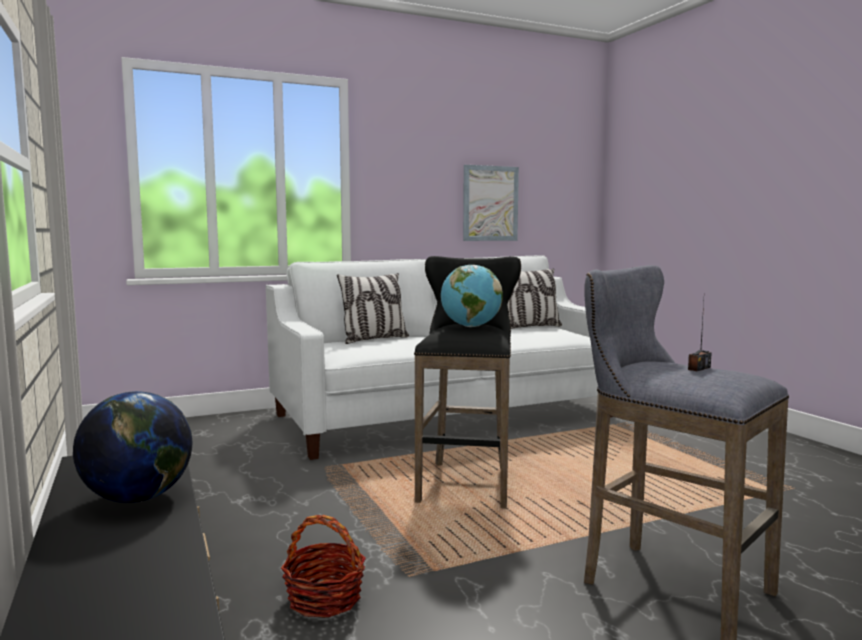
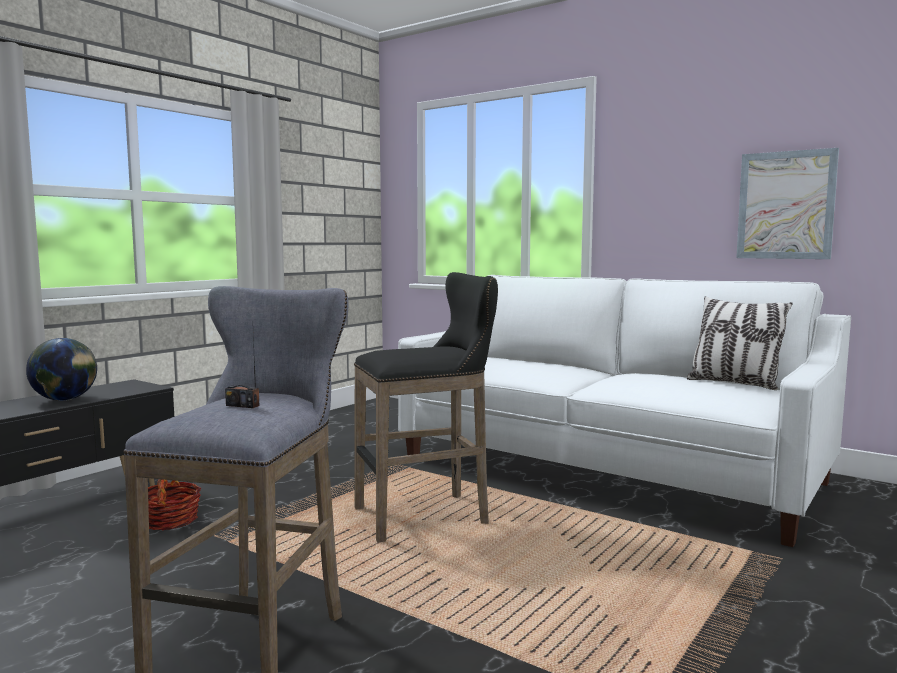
camera: 60 degrees right, 0 degrees up
pillow [337,273,409,344] -> none
globe [441,265,503,327] -> none

